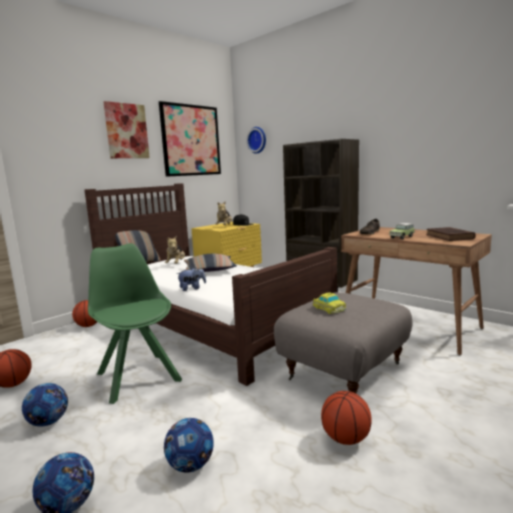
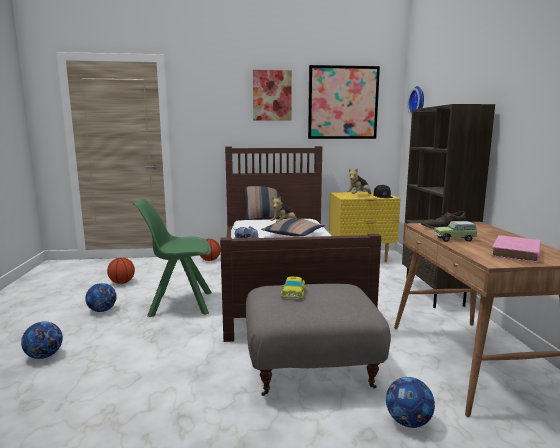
camera: 40 degrees right, 0 degrees up
green chair [88,243,182,404] -> green chair turned 105 degrees counterclockwise [133,198,212,317]
football [164,418,214,473] -> football moved to [386,377,435,428]
basketball [321,391,372,445] -> none
brown book [426,227,475,241] -> pink book [491,235,541,263]

